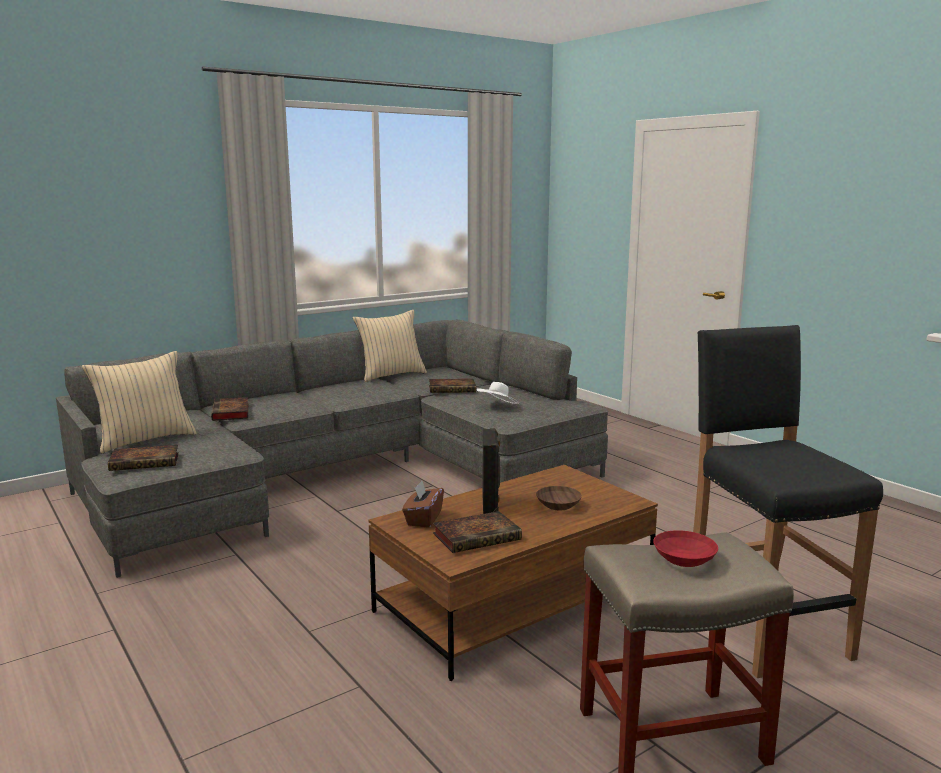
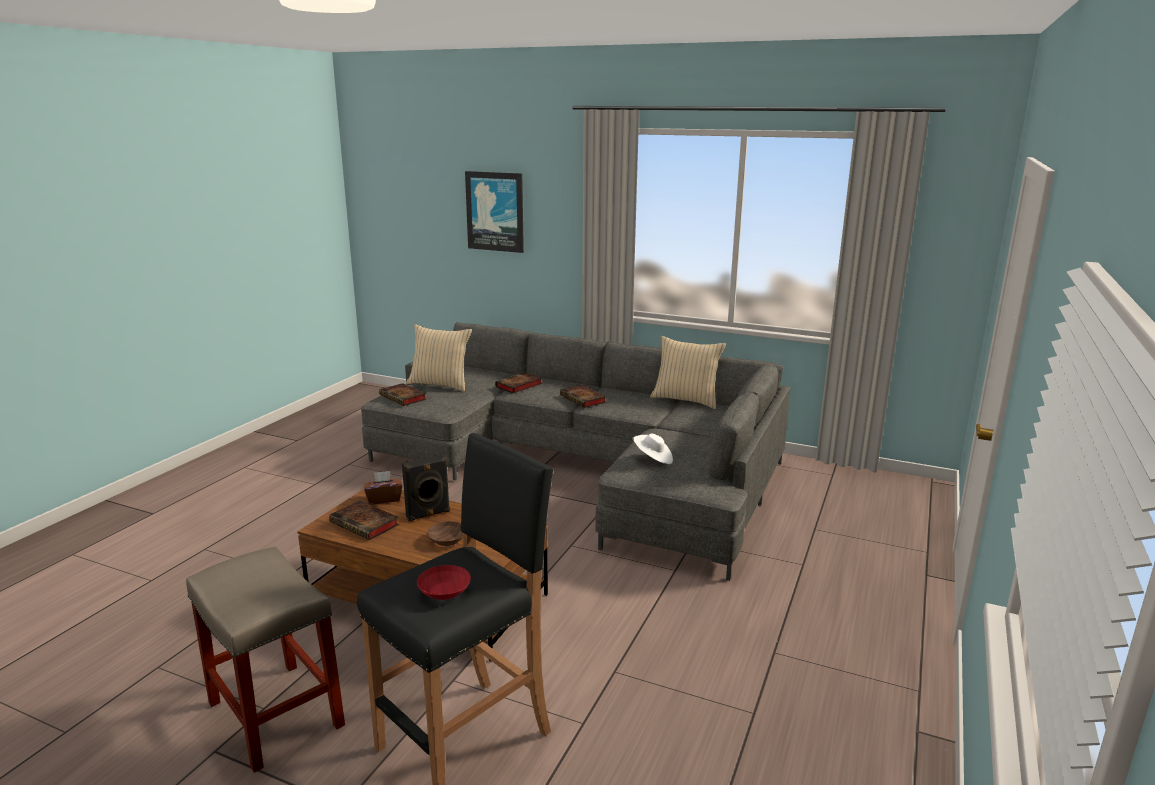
camera: 60 degrees right, 5 degrees up
book [429,379,476,393] -> book moved to [560,385,606,408]
red bowl [653,530,718,567] -> red bowl moved to [417,565,471,600]
none -> picture [465,171,524,253]

